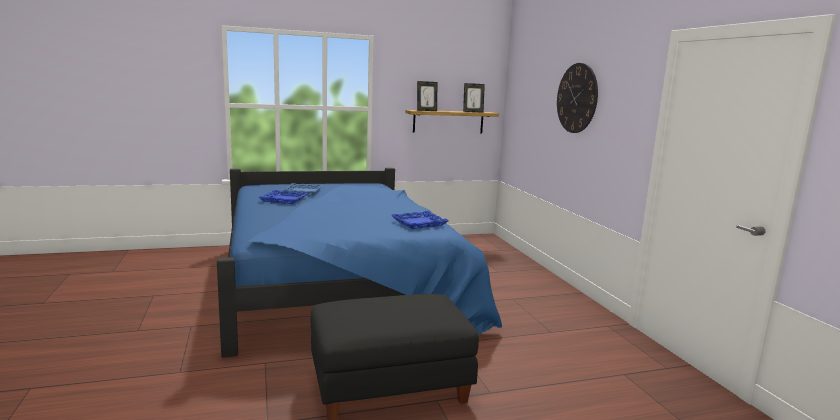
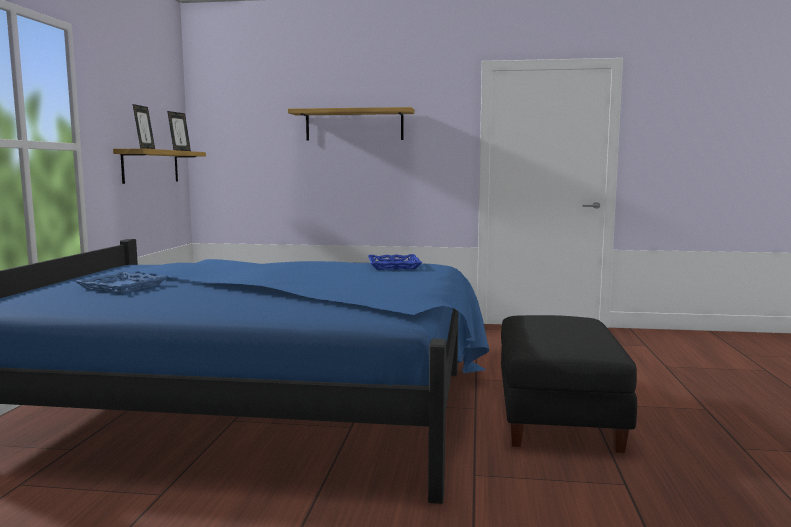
camera: 65 degrees left, 5 degrees down
blue tray [259,190,308,204] -> none
wall clock [557,63,598,133] -> shelf [288,107,414,140]

